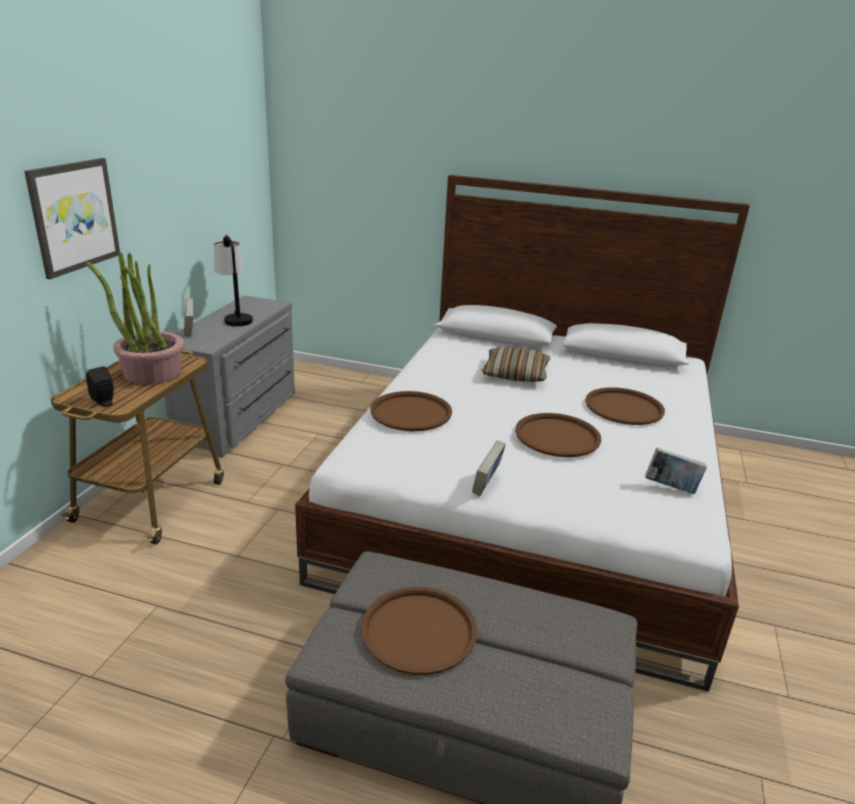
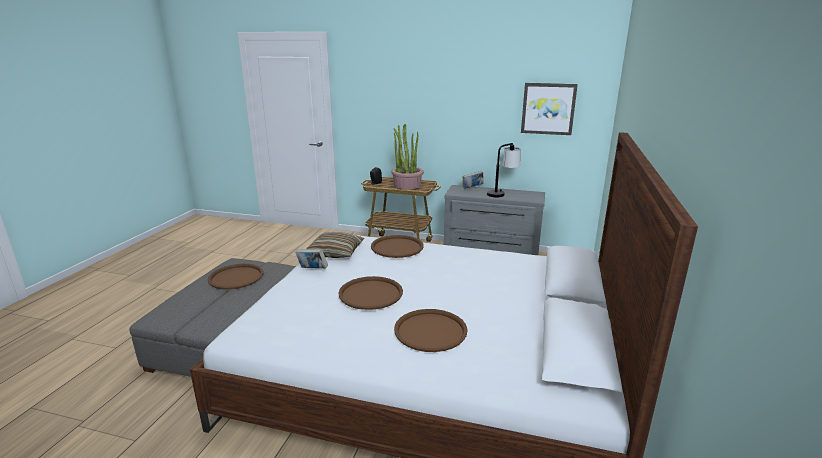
camera: 90 degrees right, 5 degrees down
picture [24,158,120,279] -> picture moved to [521,83,578,135]
pillow [481,347,550,382] -> pillow moved to [306,232,365,258]
book [645,448,707,494] -> none

